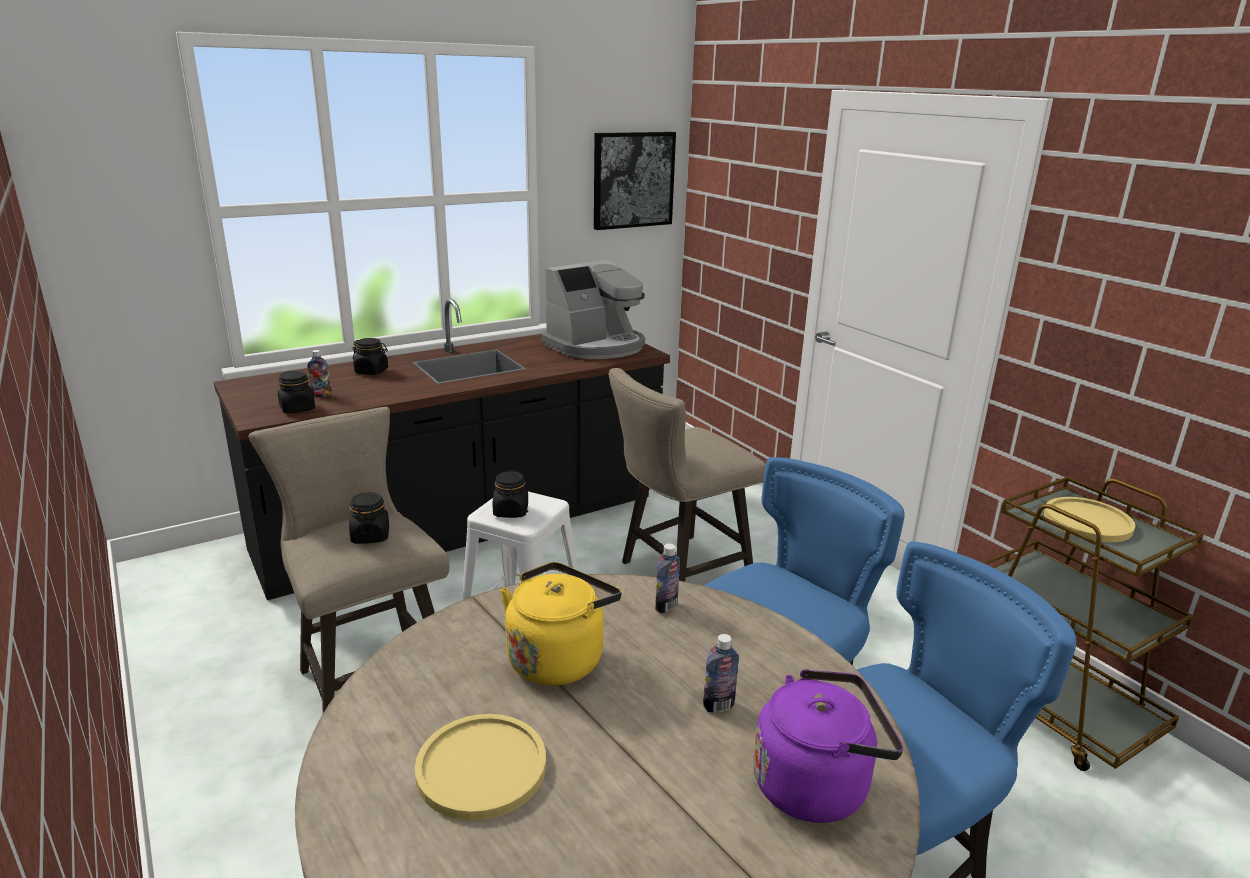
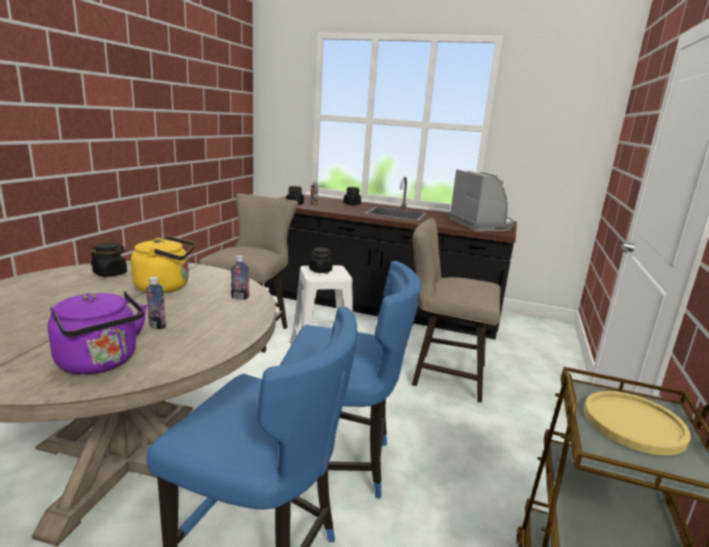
camera: 50 degrees right, 5 degrees down
black jar [349,492,389,544] -> black jar moved to [91,242,127,277]
yellow plate [415,714,546,821] -> none
coffee machine [542,260,645,359] -> coffee machine turned 120 degrees counterclockwise [449,169,514,231]
picture [594,132,676,230] -> none

